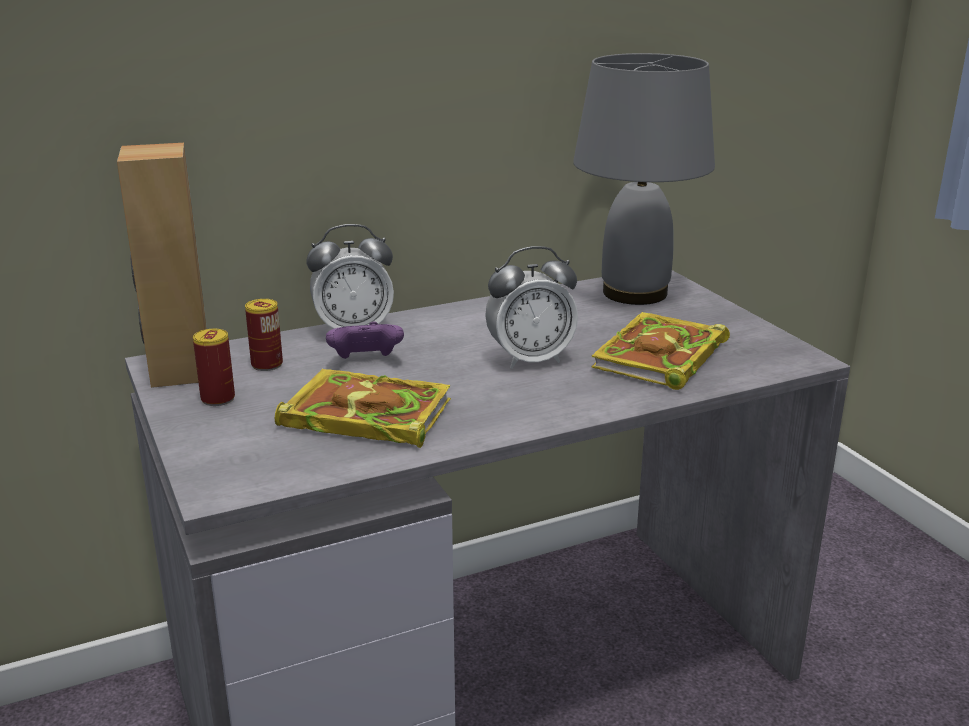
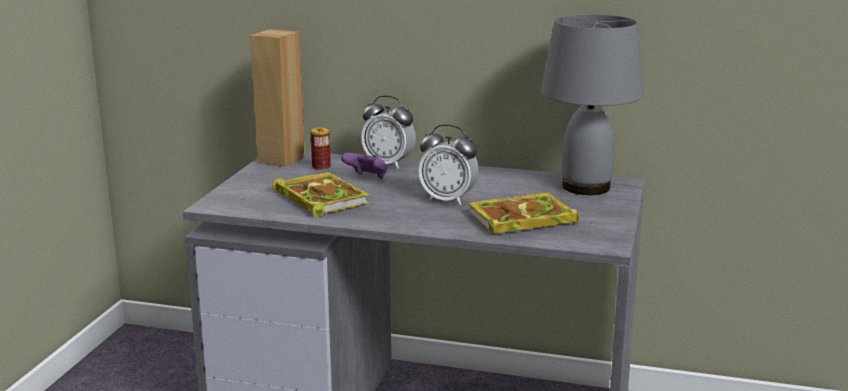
camera: 40 degrees right, 5 degrees down
can [193,329,235,406] -> none

